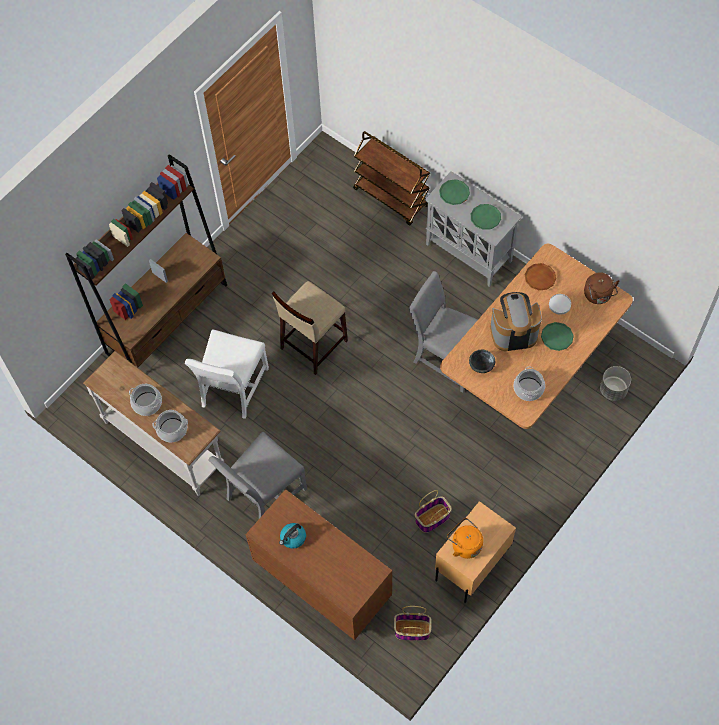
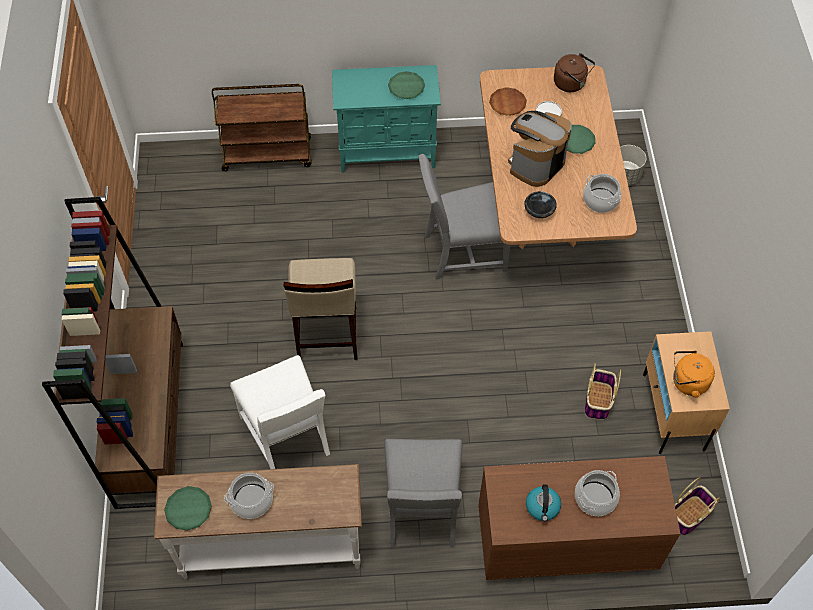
camera: 45 degrees left, 5 degrees down
cooking pot [152,410,188,442] -> cooking pot moved to [575,470,620,516]
grey cabinet [425,171,522,287] -> turquoise cabinet [332,65,441,173]
green plate [439,179,470,205] -> green plate moved to [164,486,212,531]

